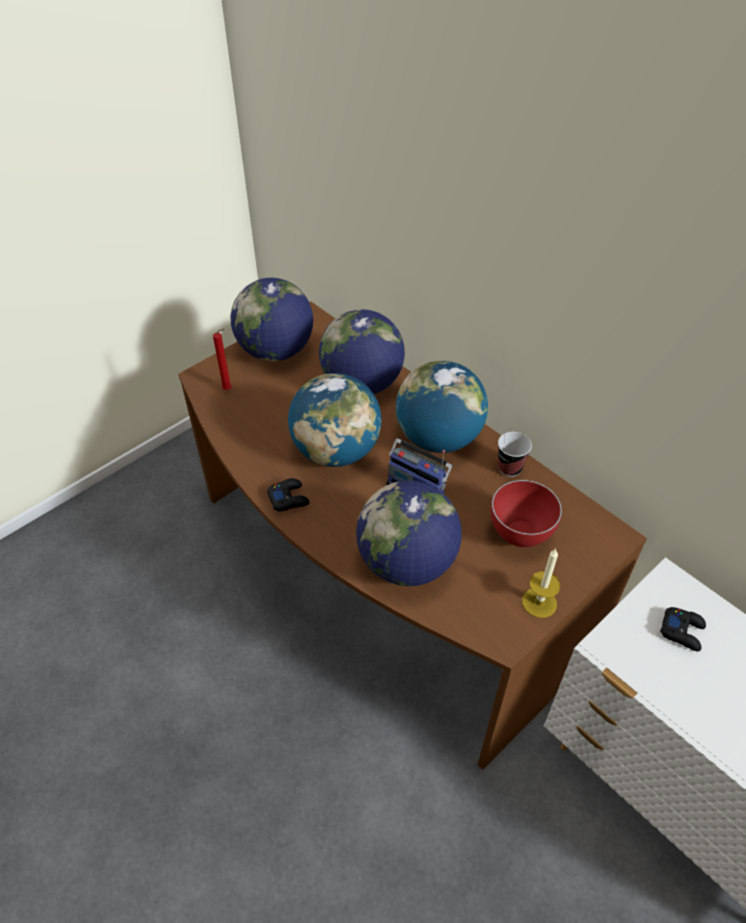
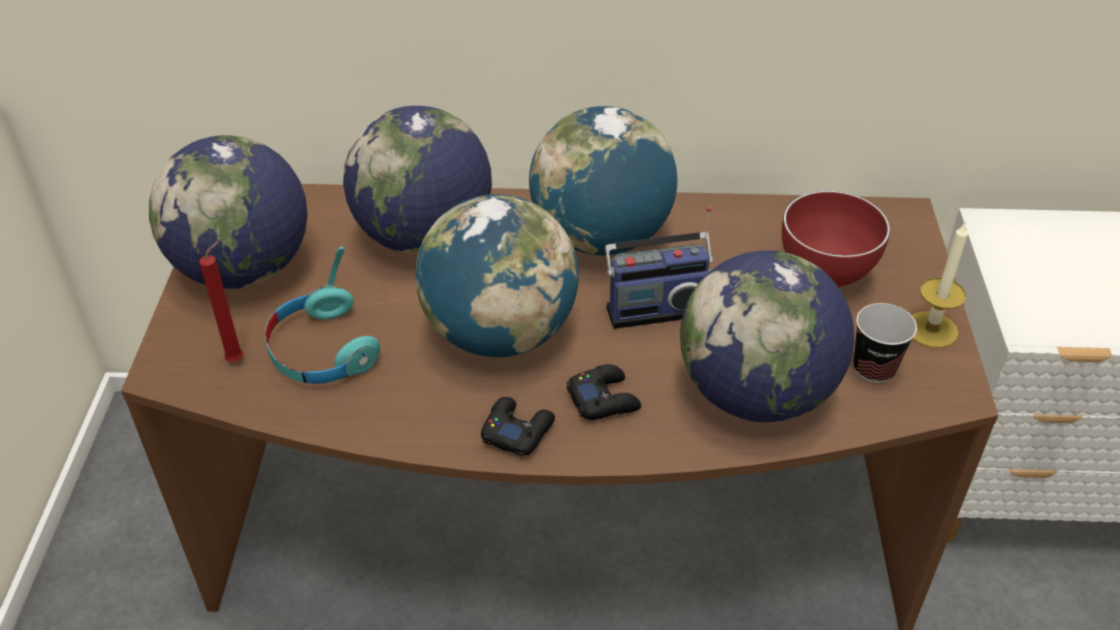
camera: 45 degrees left, 5 degrees down
cup [498,432,532,477] -> cup moved to [854,303,917,383]
black game controller [660,607,706,651] -> black game controller moved to [566,364,641,420]
none -> turquoise headphones [264,247,380,384]

